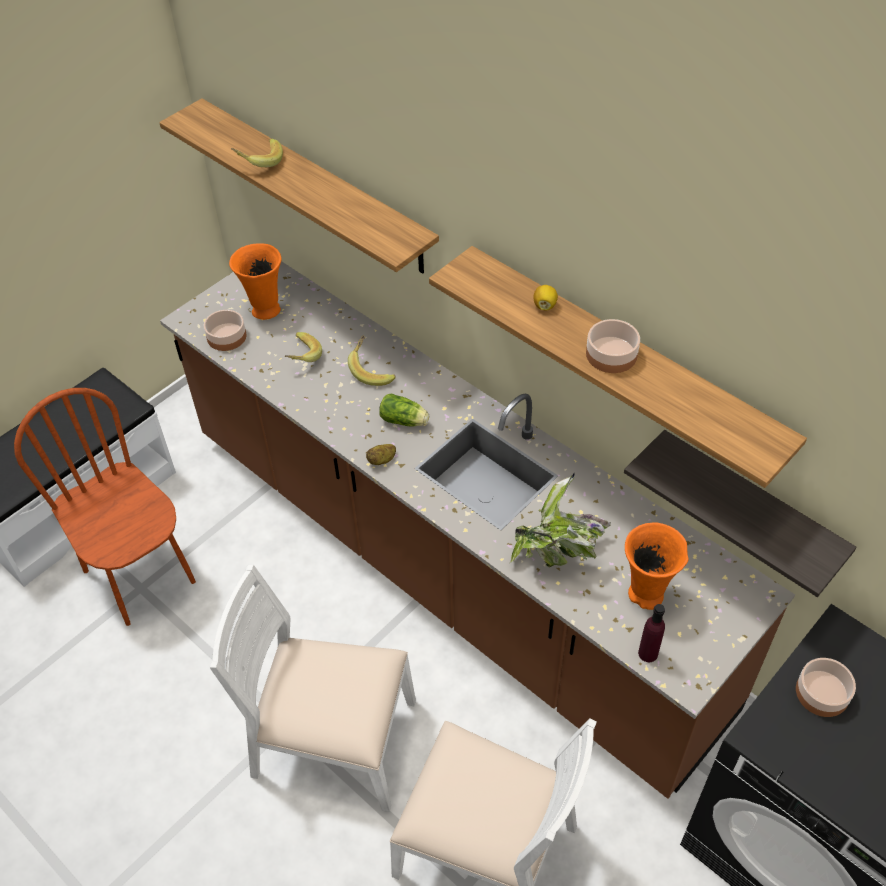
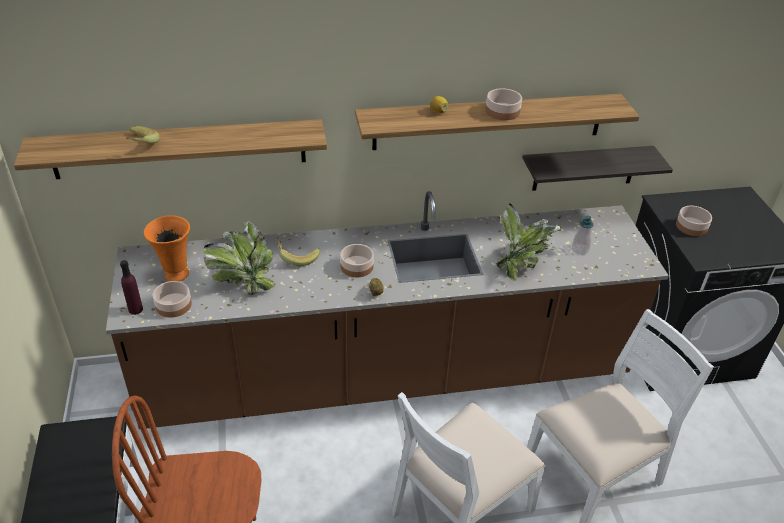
camera: 55 degrees left, 10 degrees down
banana [285,332,322,362] -> potted plant [203,221,276,295]
lettuce [379,394,429,426] -> bowl [340,244,374,277]
orange vase [625,522,688,610] -> soap dispenser [572,215,593,255]
purple bottle [638,604,665,662] -> purple bottle moved to [120,260,143,315]

